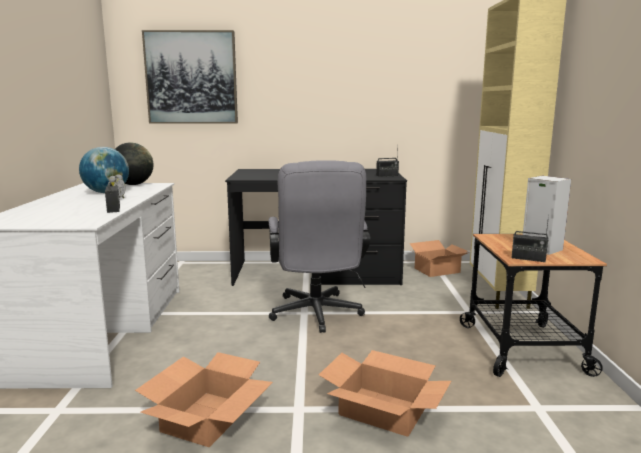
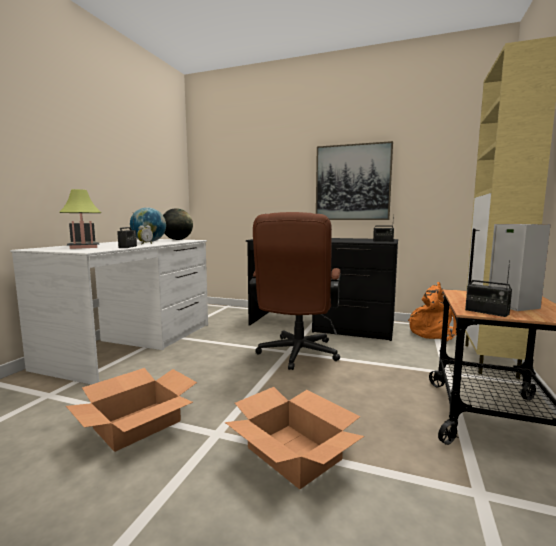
camera: 20 degrees right, 5 degrees down
picture [142,30,238,124] -> picture moved to [316,141,393,220]
grey office chair [268,160,371,333] -> brown office chair [249,212,341,370]
cardboard box [409,240,468,277] -> orange backpack [408,282,457,342]
none -> table lamp [59,189,101,249]

